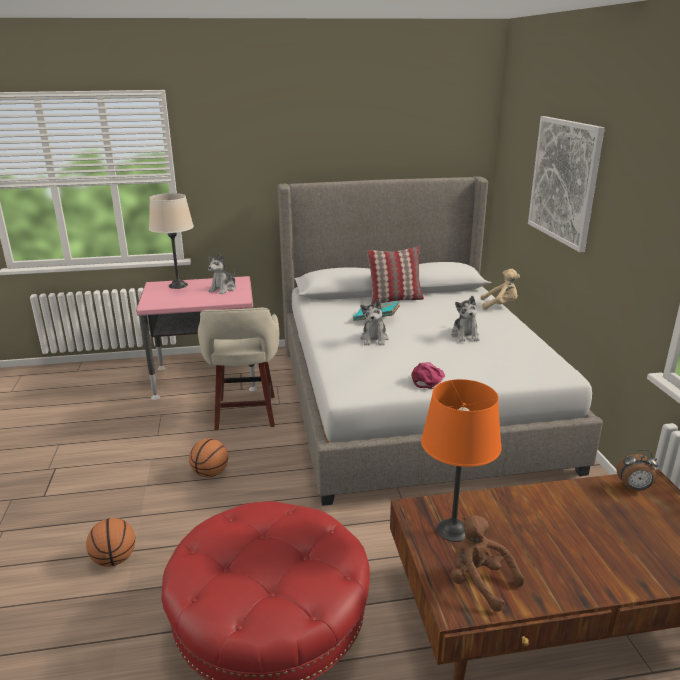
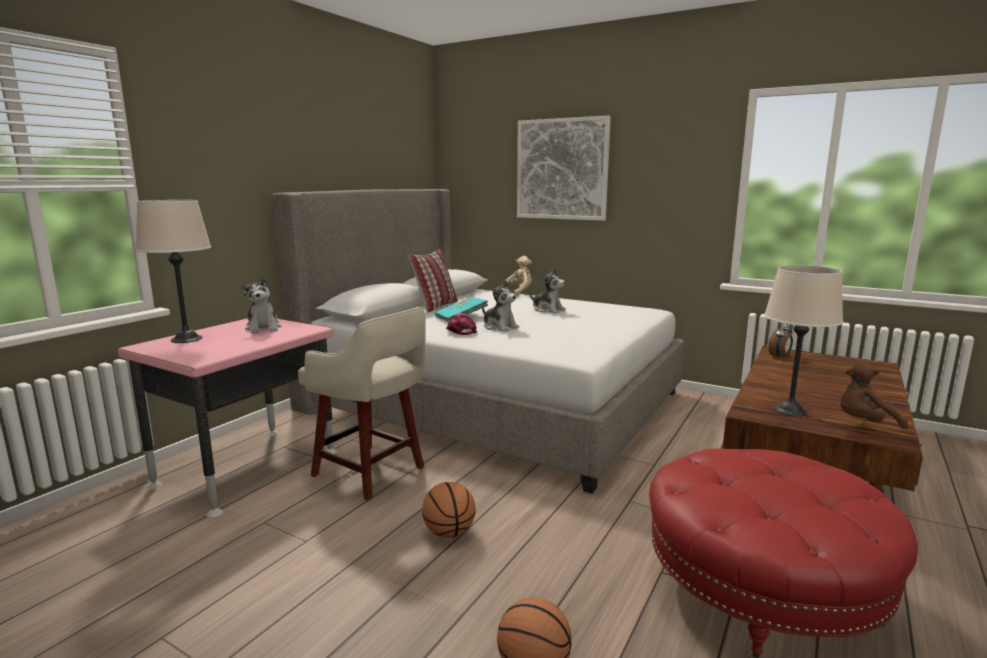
camera: 50 degrees left, 10 degrees down
pink cap [411,362,445,389] -> pink cap moved to [446,313,477,335]
orange table lamp [421,379,502,542] -> beige table lamp [764,265,843,417]

